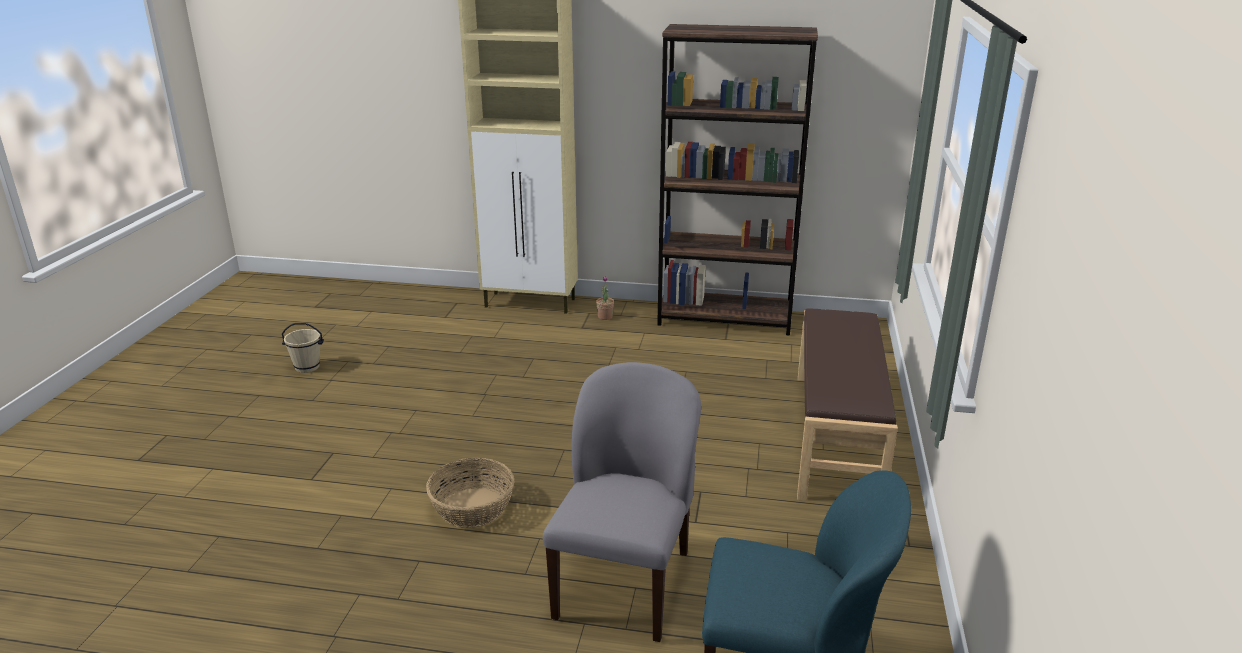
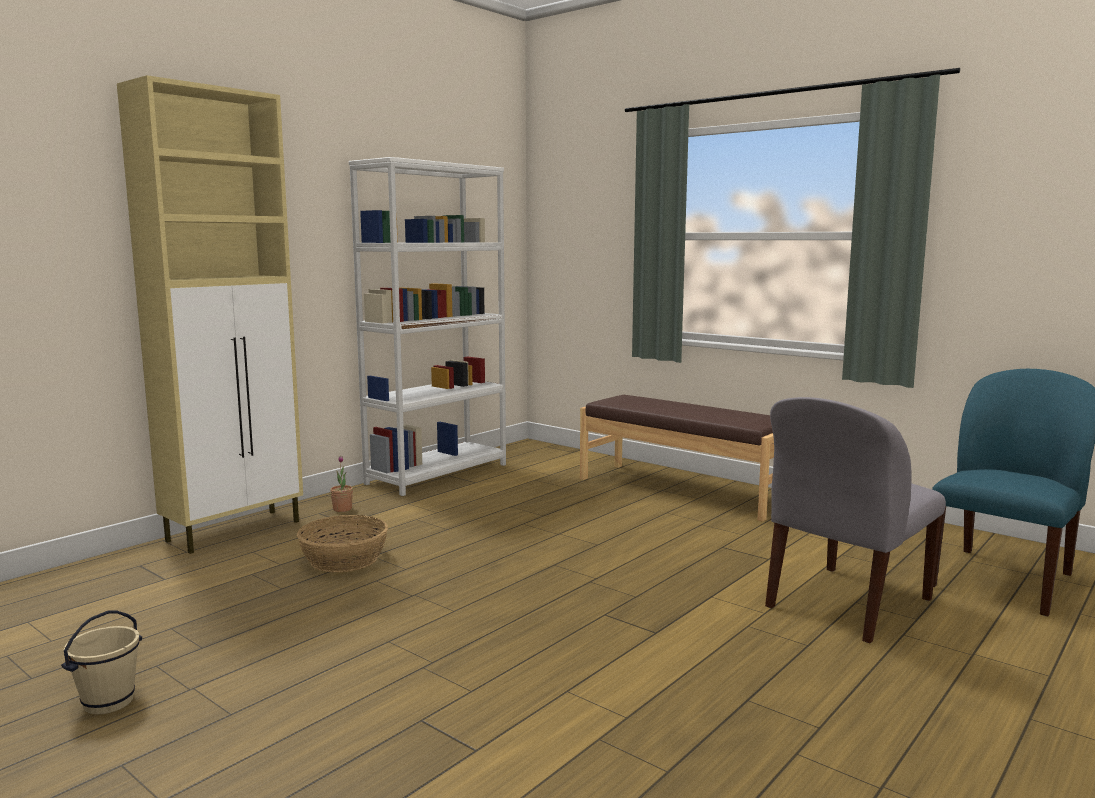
camera: 60 degrees left, 15 degrees down
basket [426,458,514,528] -> basket moved to [297,515,388,573]
grey chair [543,362,701,642] -> grey chair turned 90 degrees counterclockwise [765,397,946,643]
brown bookcase [657,24,818,336] -> white bookcase [349,157,506,496]

